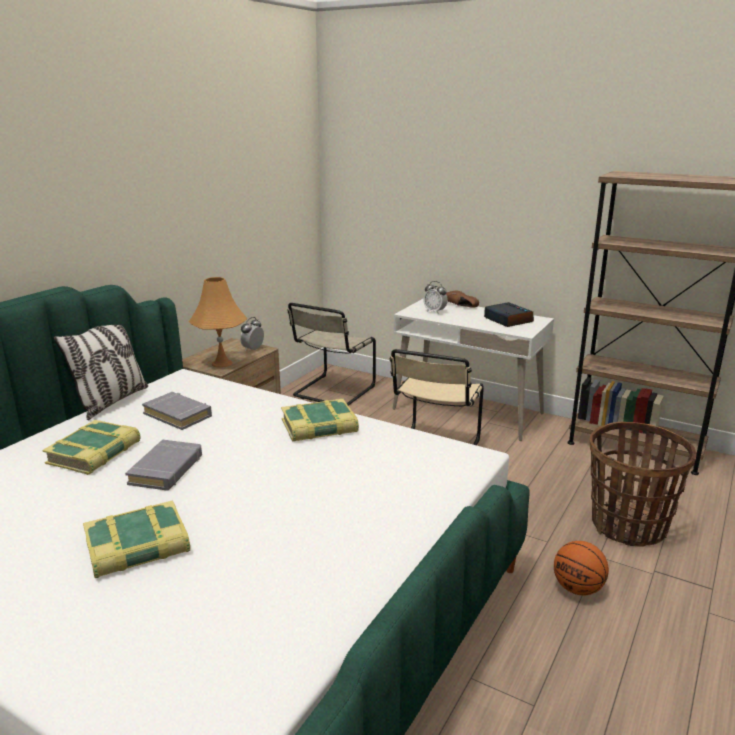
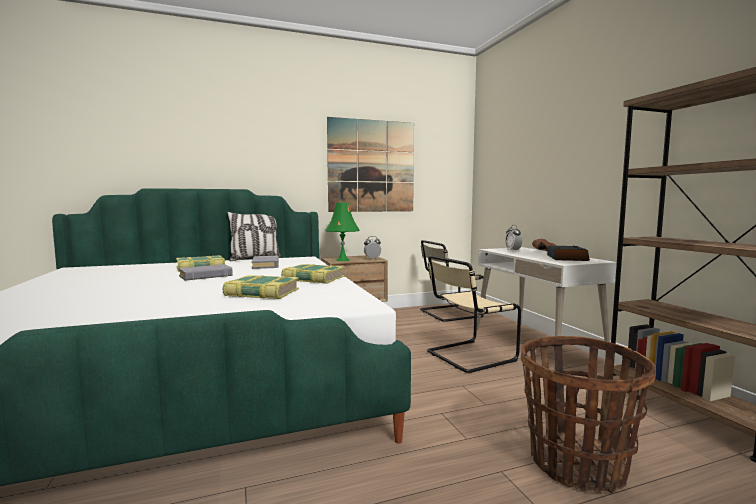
camera: 40 degrees right, 15 degrees down
book [83,500,190,578] -> book moved to [223,275,299,299]
orange table lamp [189,277,248,368] -> green table lamp [325,203,359,261]
basketball [554,541,609,595] -> none
none -> picture [327,117,414,212]

